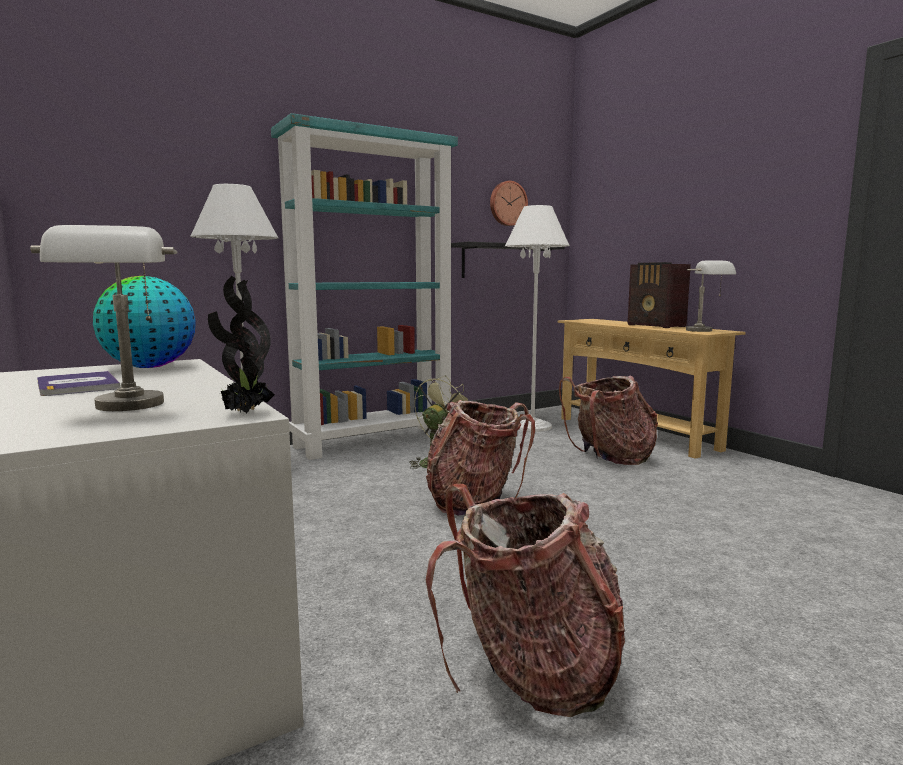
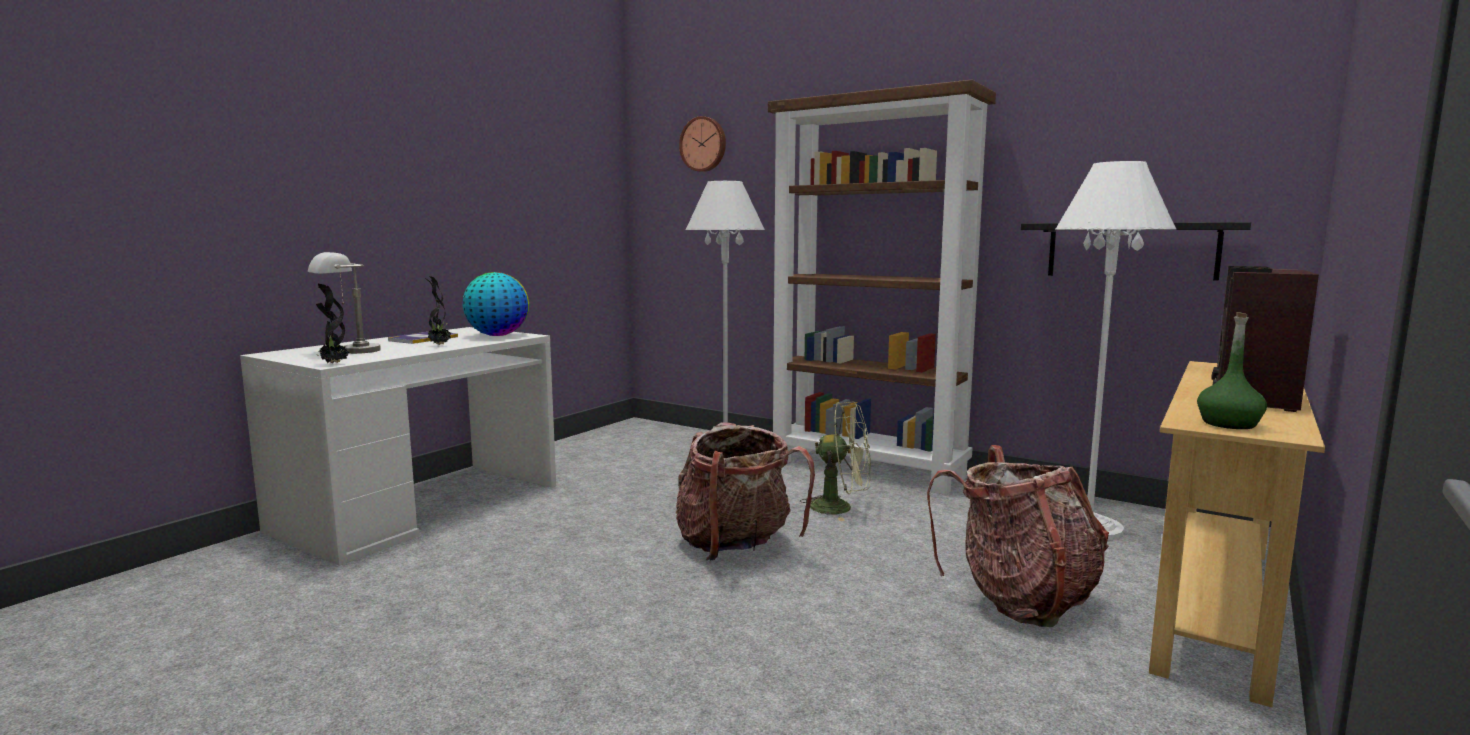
camera: 65 degrees right, 0 degrees up
turquoise bookcase [271,113,458,460] -> brown bookcase [768,80,996,495]
backpack [426,484,625,717] -> none
wall clock [490,181,528,226] -> wall clock moved to [679,116,726,172]
grey table lamp [686,260,736,332] -> green bottle [1197,312,1267,429]
none -> potted plant [425,276,451,345]

